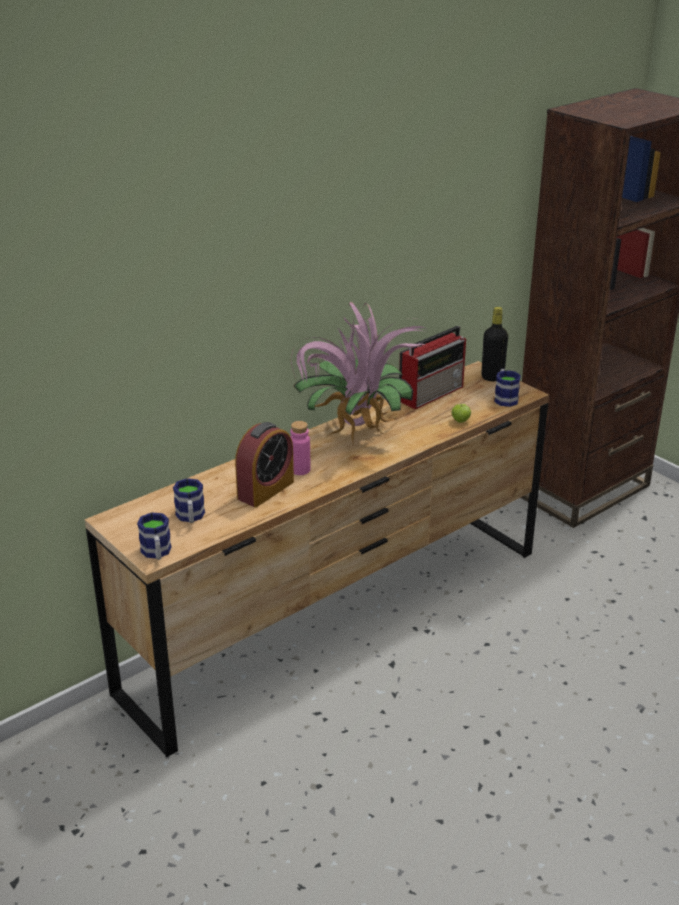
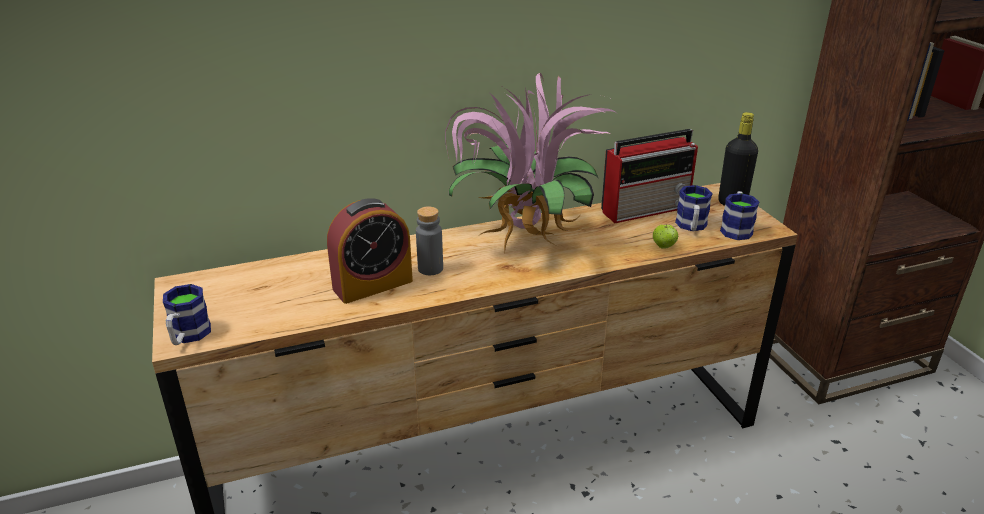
camera: 20 degrees right, 0 degrees up
mug [173,478,205,523] -> mug moved to [675,185,713,231]
pink bottle [290,421,311,475] -> grey bottle [416,206,443,275]

